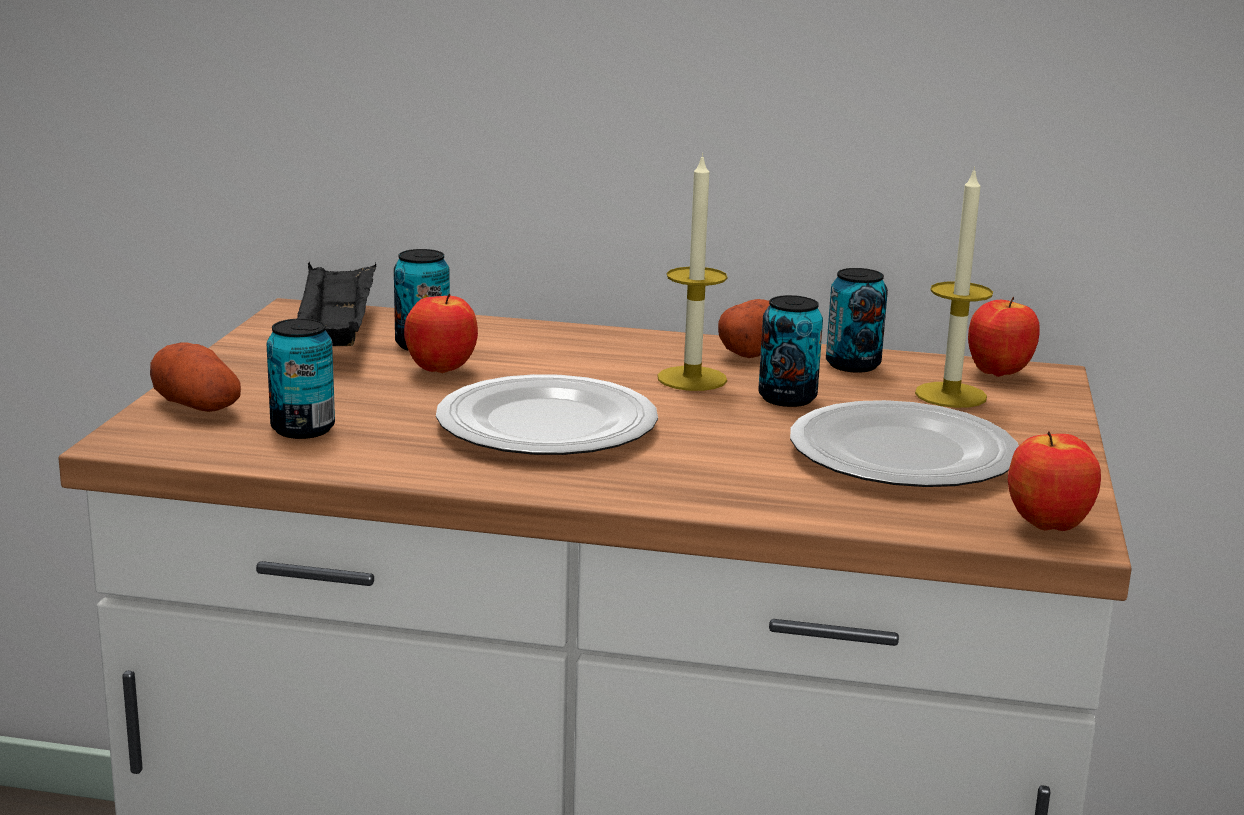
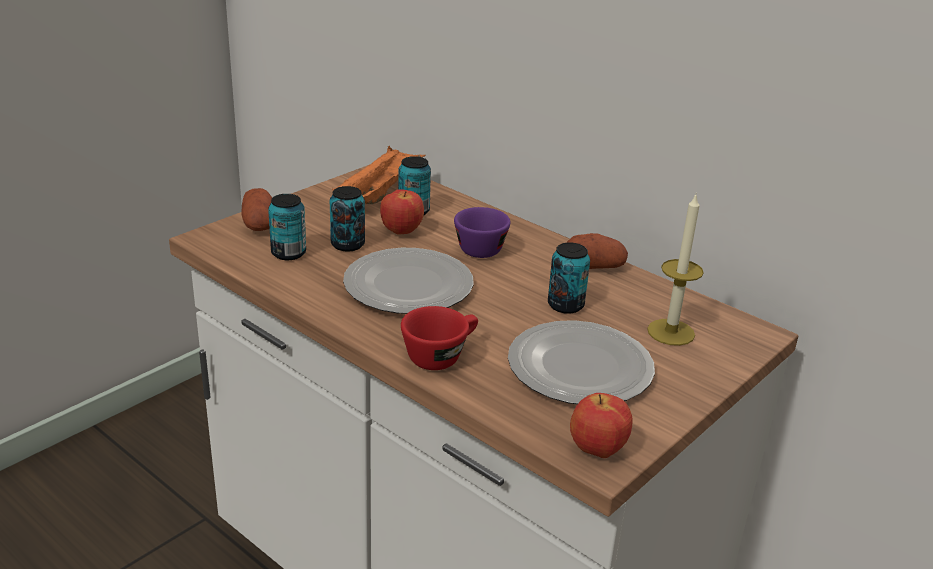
camera: 30 degrees right, 10 degrees up
black tray [297,262,376,346] -> orange tray [332,146,426,204]
candle [657,153,727,391] -> none
can [826,268,888,373] -> can moved to [330,186,365,252]
apple [968,296,1040,377] -> none
none -> red cup [401,306,478,370]
none -> purple cup [454,207,511,258]

